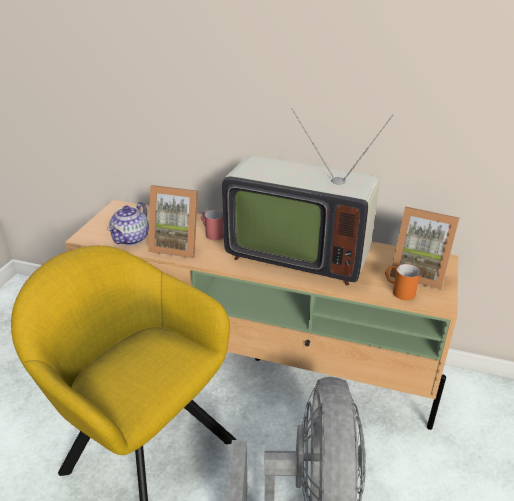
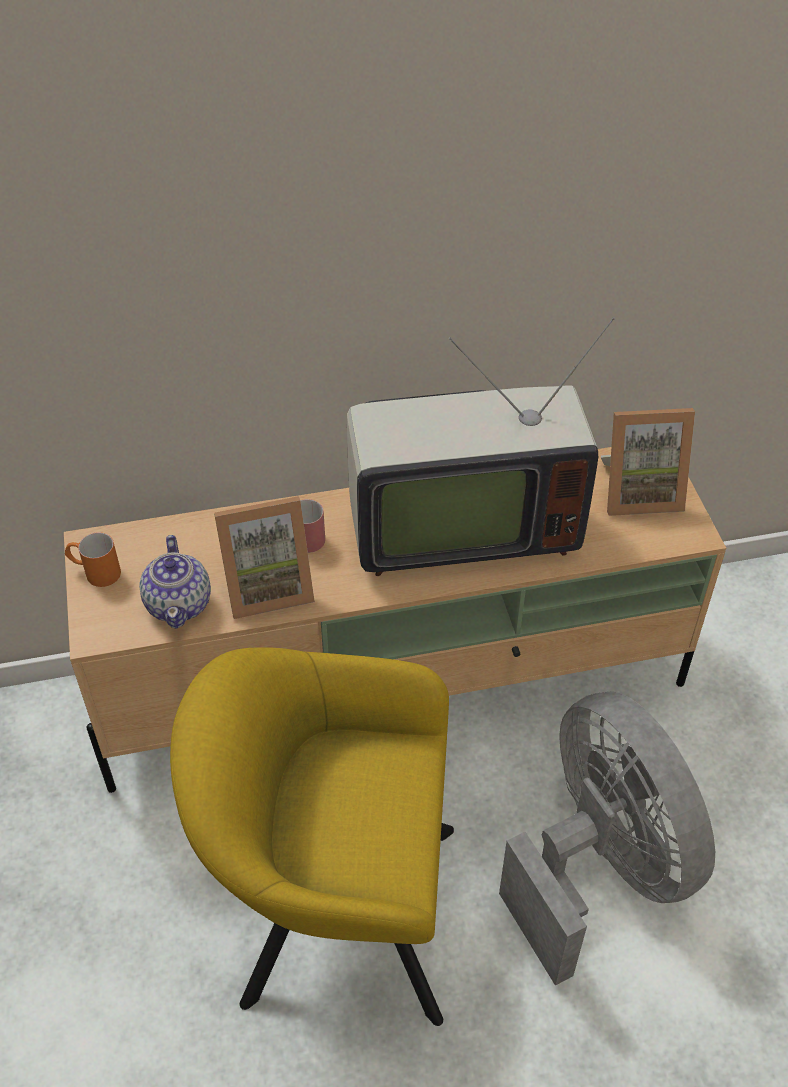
camera: 30 degrees left, 15 degrees up
orange mug [385,264,420,300] -> orange mug moved to [65,532,121,587]

